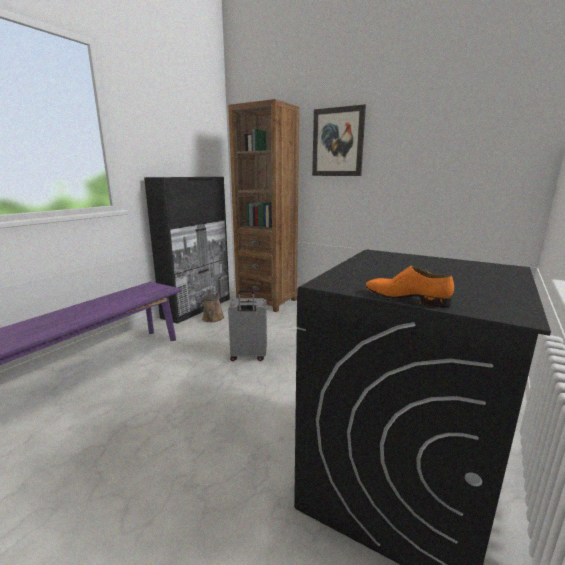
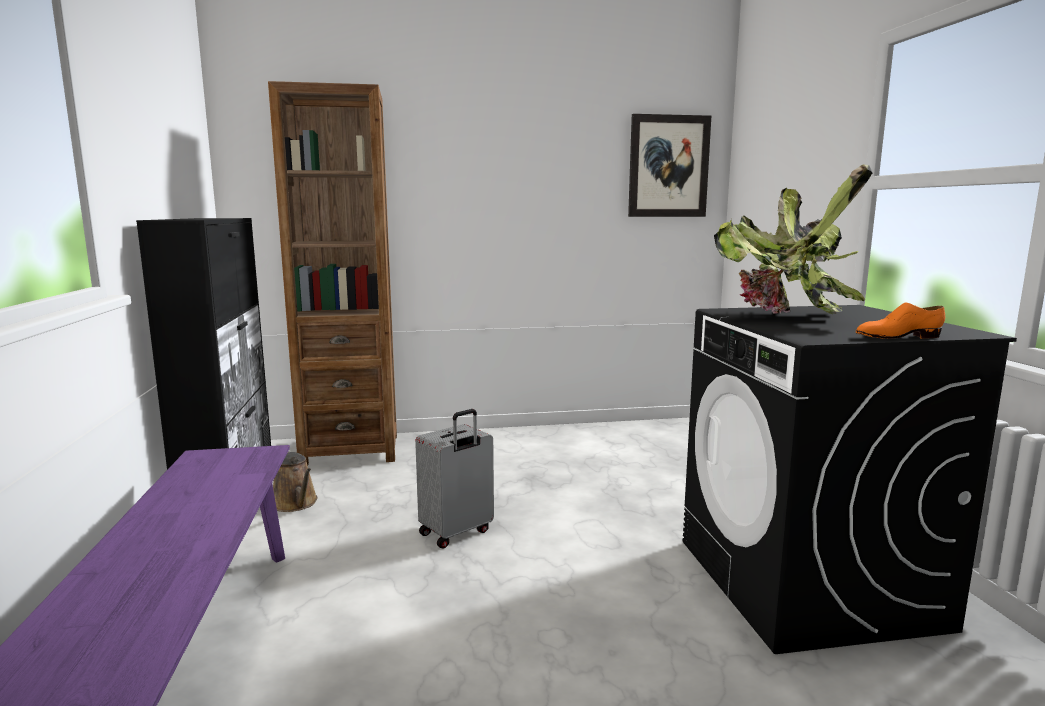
camera: 40 degrees left, 5 degrees down
picture [312,104,366,176] -> picture moved to [628,114,711,217]
none -> potted plant [714,165,872,314]

